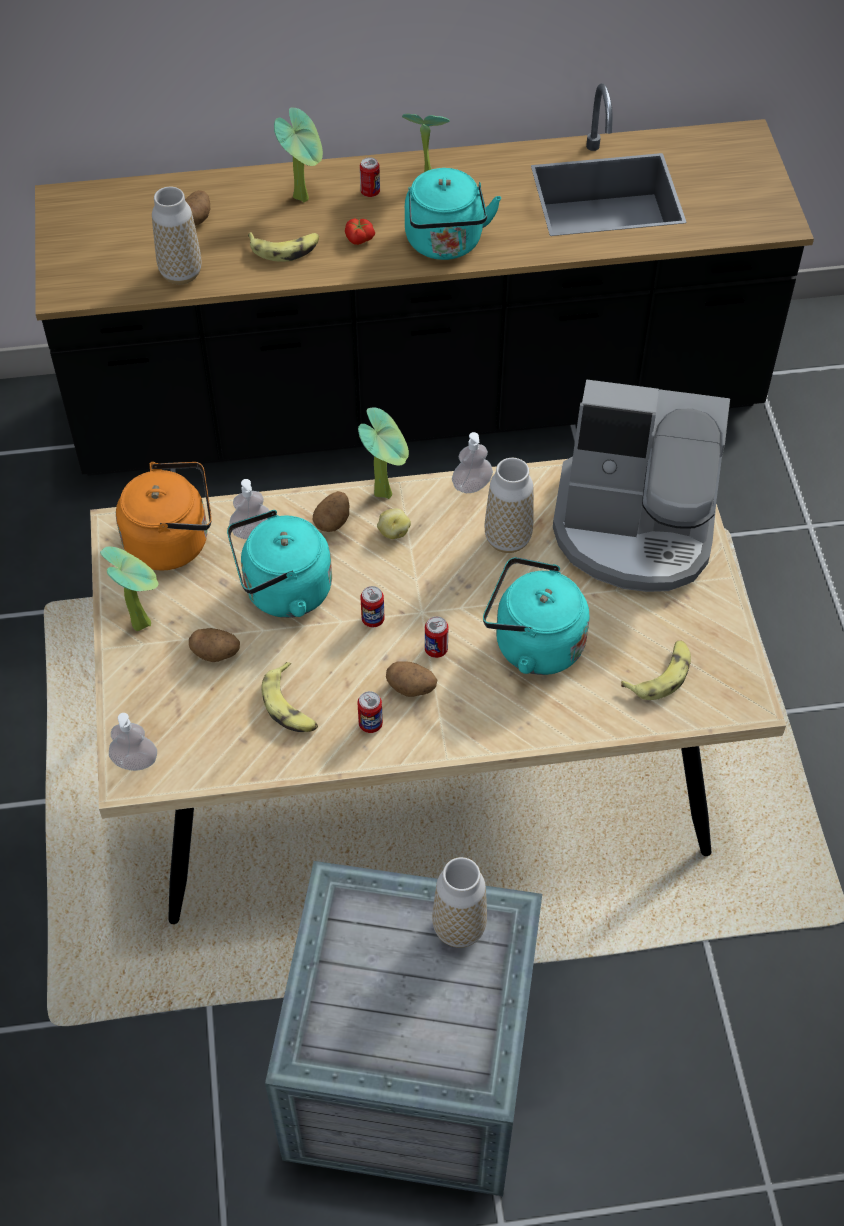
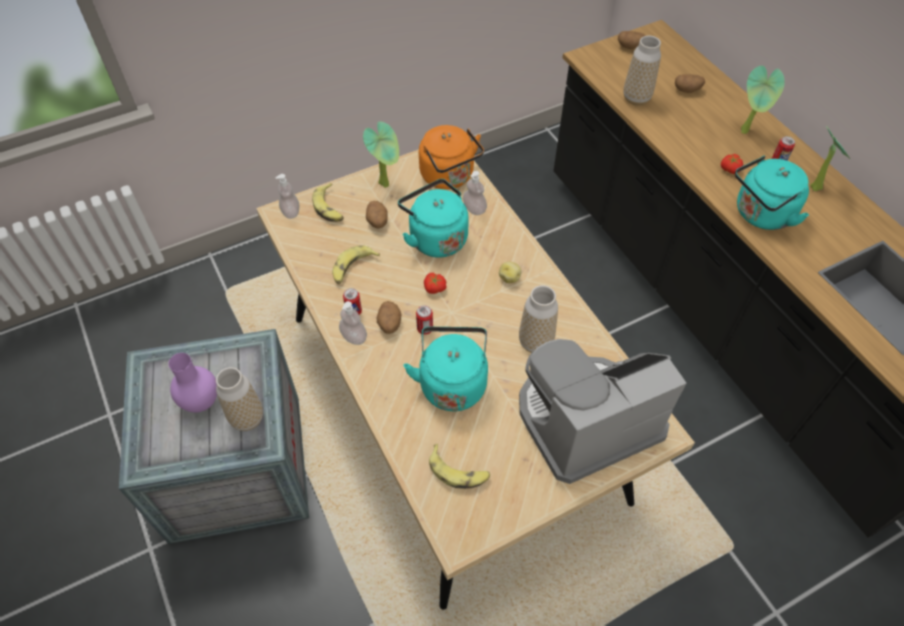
camera: 70 degrees right, 0 degrees up
banana [248,232,319,262] -> banana moved to [312,183,344,222]
potato [313,491,349,532] -> potato moved to [618,31,646,49]
potted plant [358,407,409,499] -> none
can [360,586,385,627] -> tomato [424,273,447,294]
soap dispenser [452,432,493,493] -> soap dispenser moved to [339,301,367,345]
coffee machine [553,379,730,592] -> coffee machine turned 75 degrees clockwise [519,339,687,484]
none -> purple vase [168,353,217,413]

